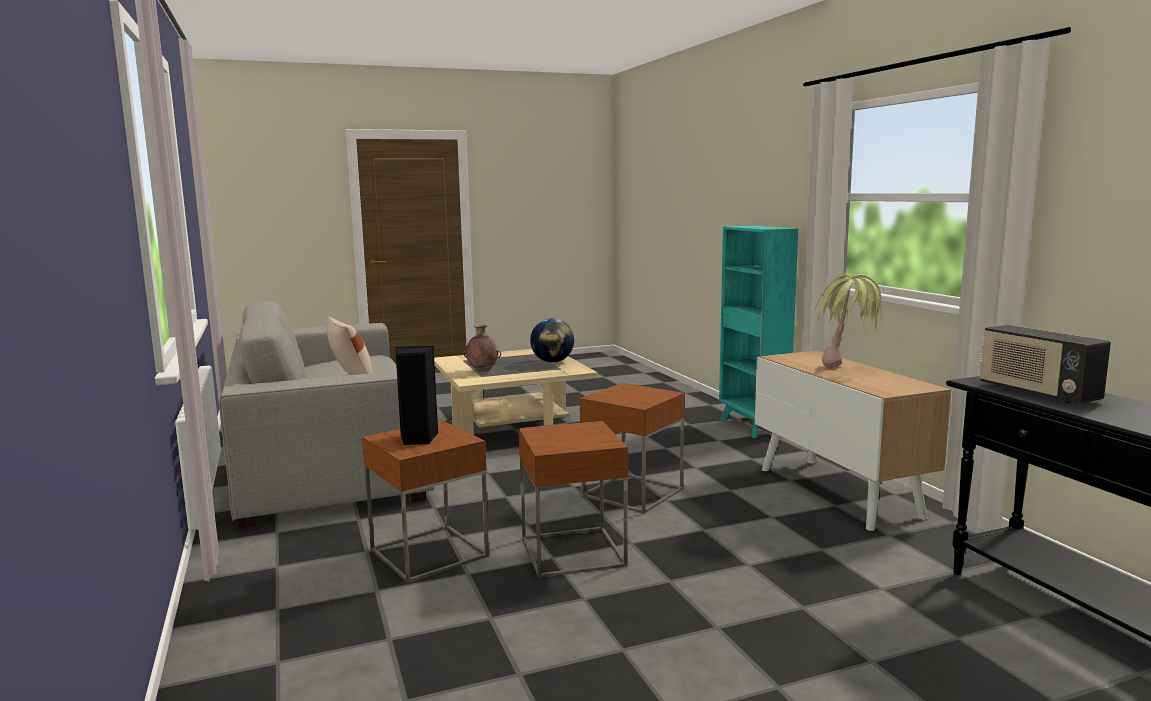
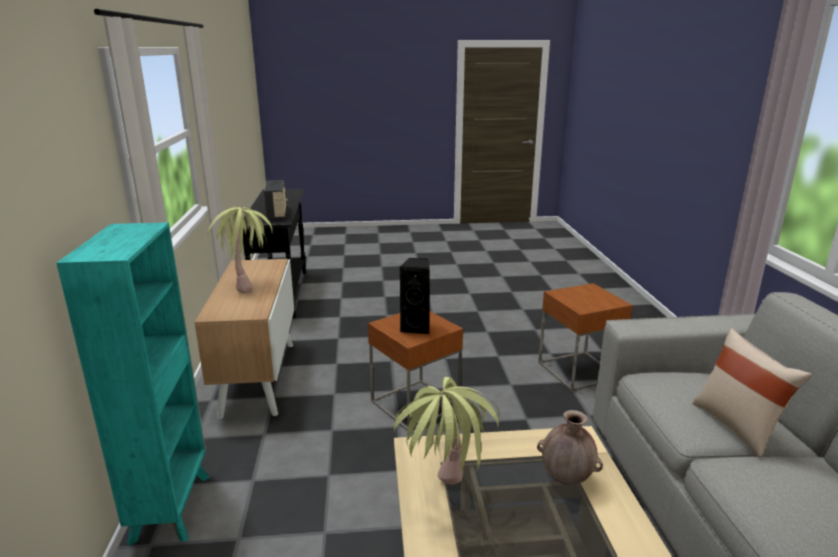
camera: 165 degrees left, 10 degrees up
black speaker [395,346,439,445] -> black speaker moved to [399,258,430,334]
brown side table [519,421,628,578] -> none
globe [530,318,574,363] -> potted plant [394,377,500,484]

